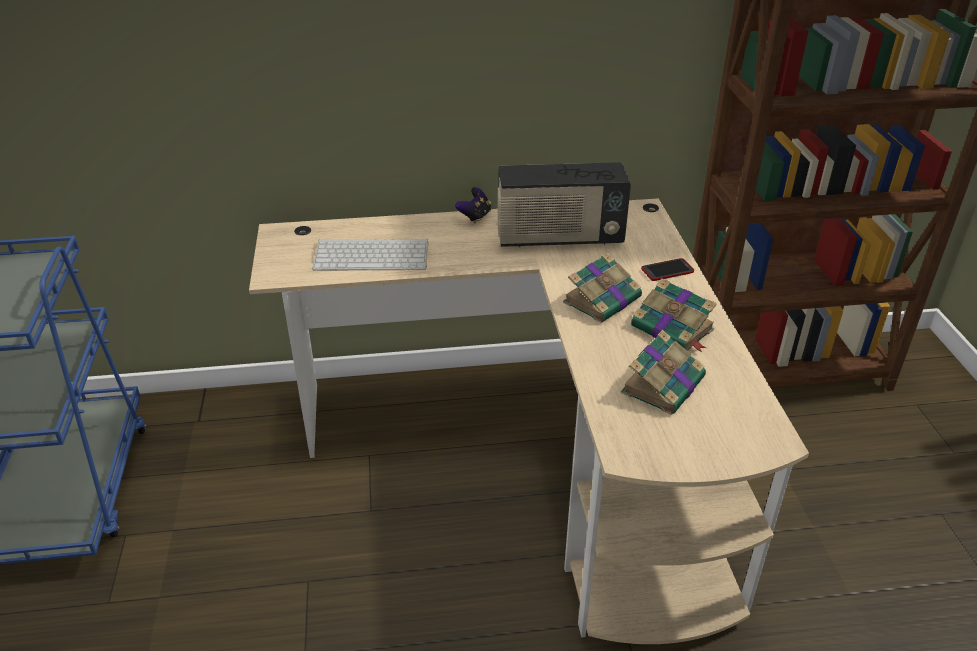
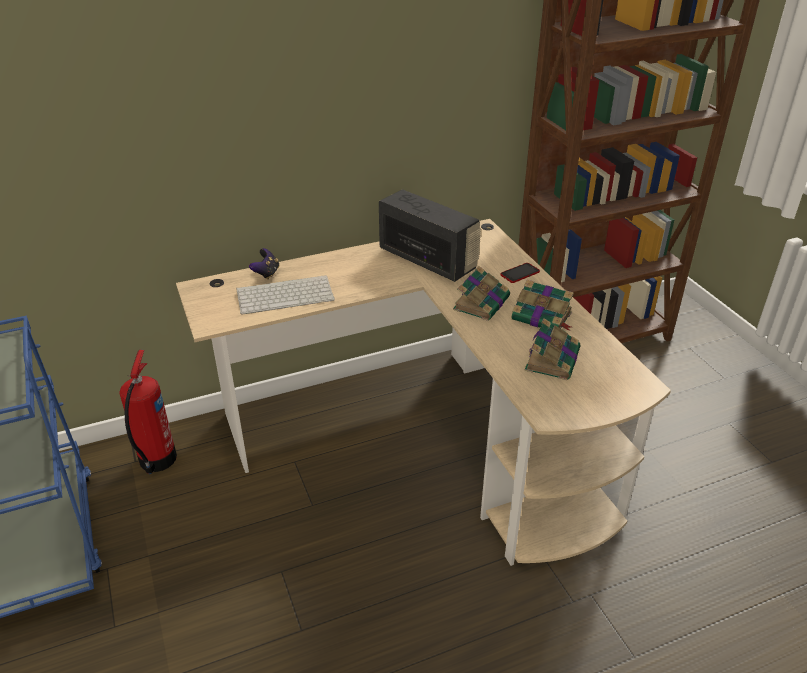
camera: 15 degrees left, 0 degrees up
game controller [455,187,491,224] -> game controller moved to [249,248,280,280]
radio [497,162,631,247] -> radio turned 120 degrees counterclockwise [379,190,481,282]
none -> fire extinguisher [120,350,177,474]

